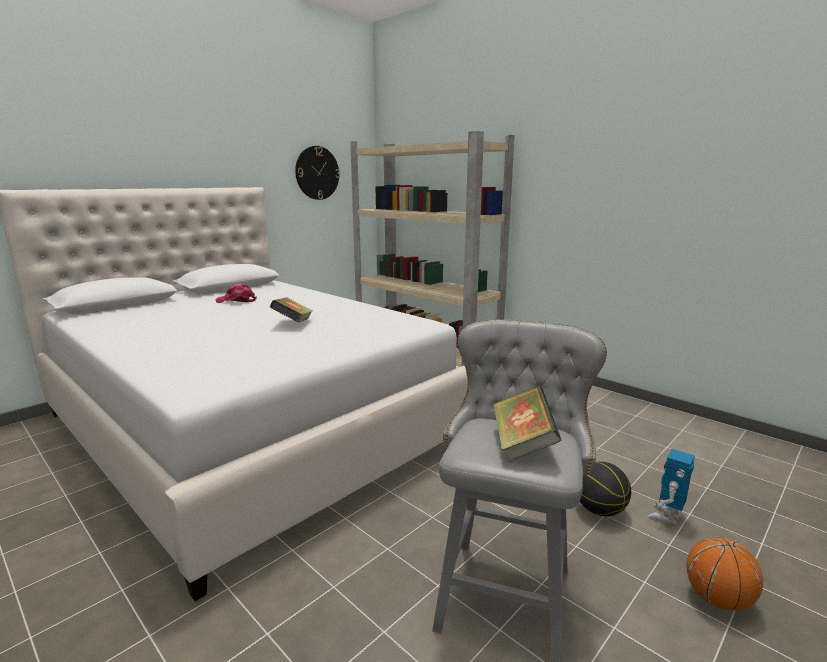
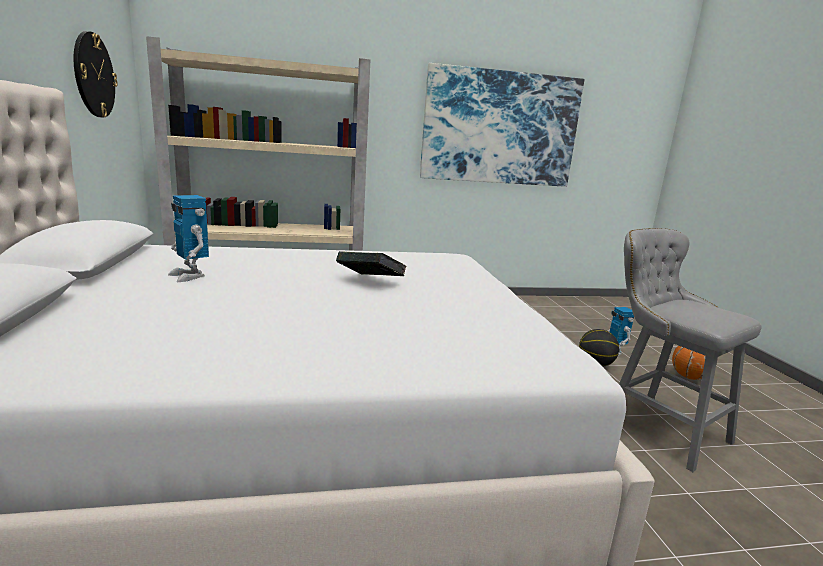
camera: 55 degrees left, 0 degrees up
pink cap [215,283,257,303] -> toy robot [168,195,209,282]
book [493,386,561,462] -> none
none -> picture [420,63,585,187]

